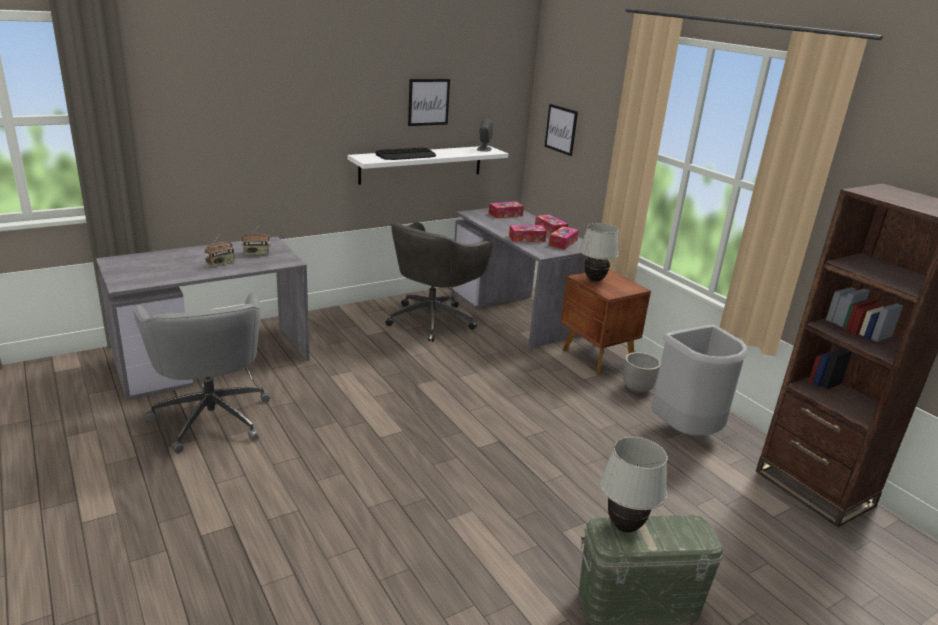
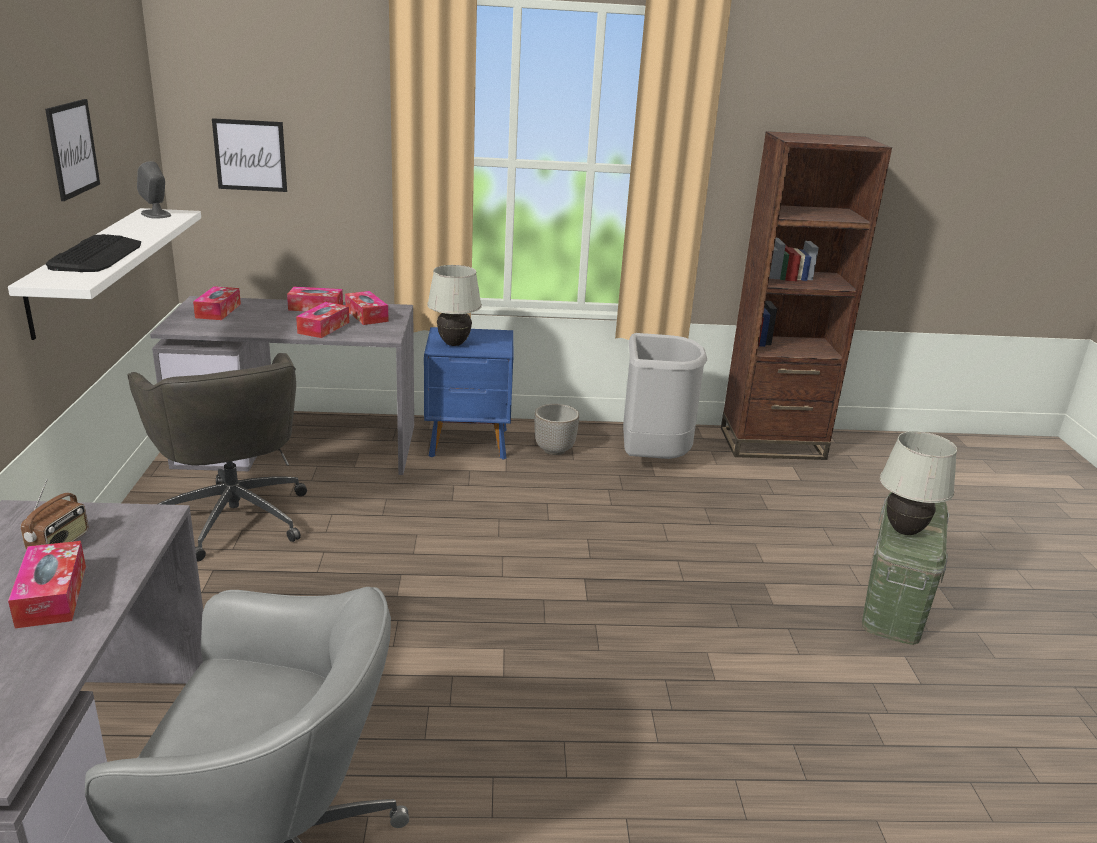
camera: 60 degrees left, 0 degrees up
radio [204,234,235,267] -> tissue box [8,541,86,628]
brown nightstand [561,269,651,375] -> blue nightstand [424,327,513,460]

